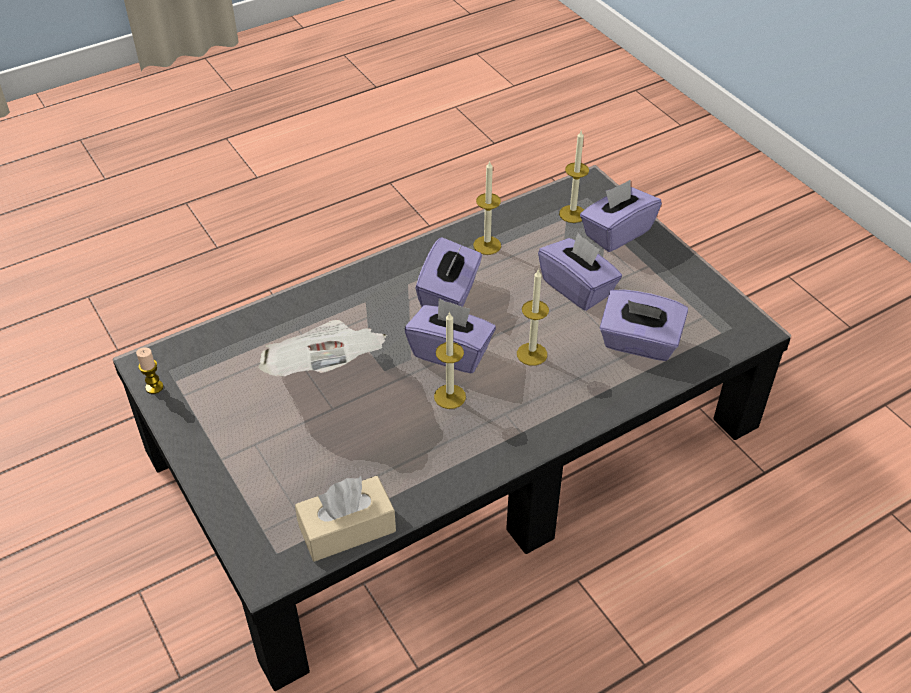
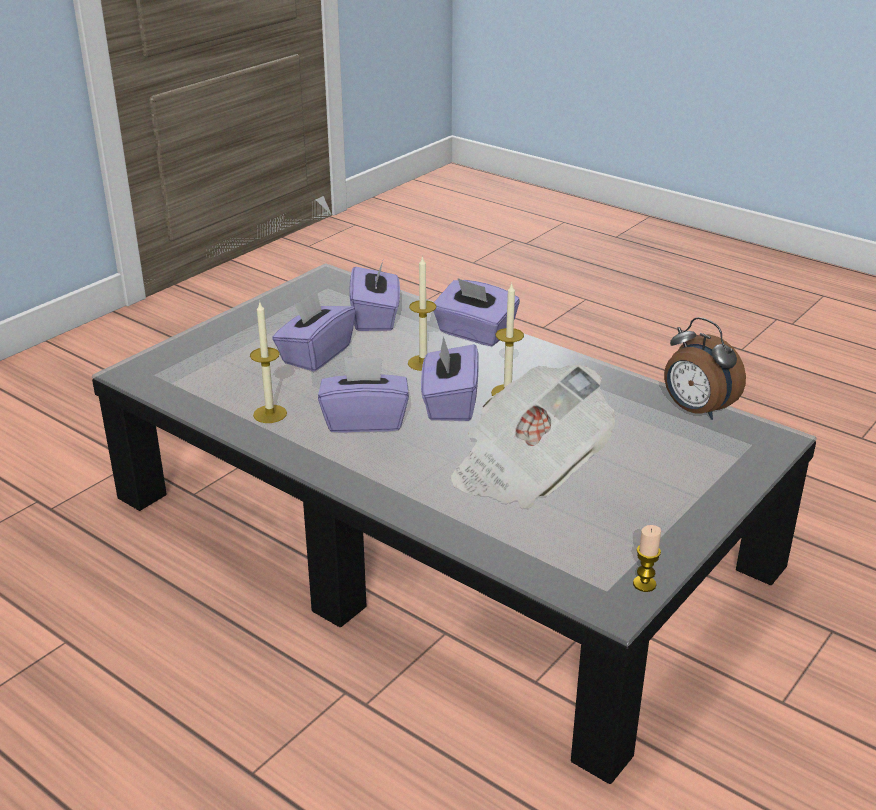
camera: 110 degrees left, 15 degrees down
beige tissue box [295,476,396,562] -> alarm clock [664,317,746,420]
candle [559,131,589,223] -> none
purple tissue box [580,180,662,252] -> purple tissue box moved to [433,278,520,346]

